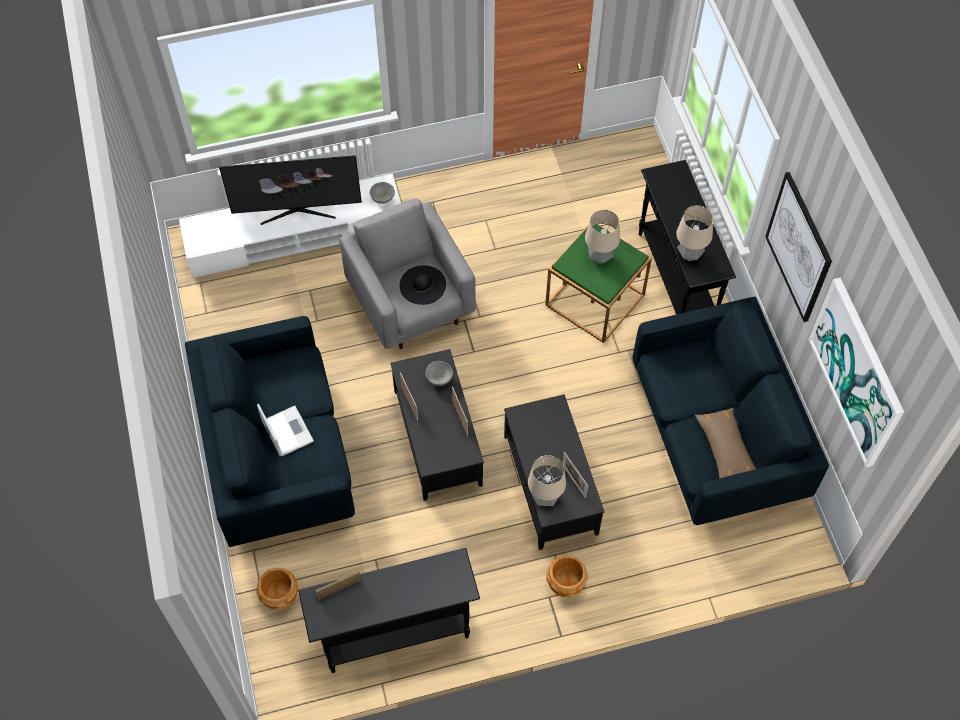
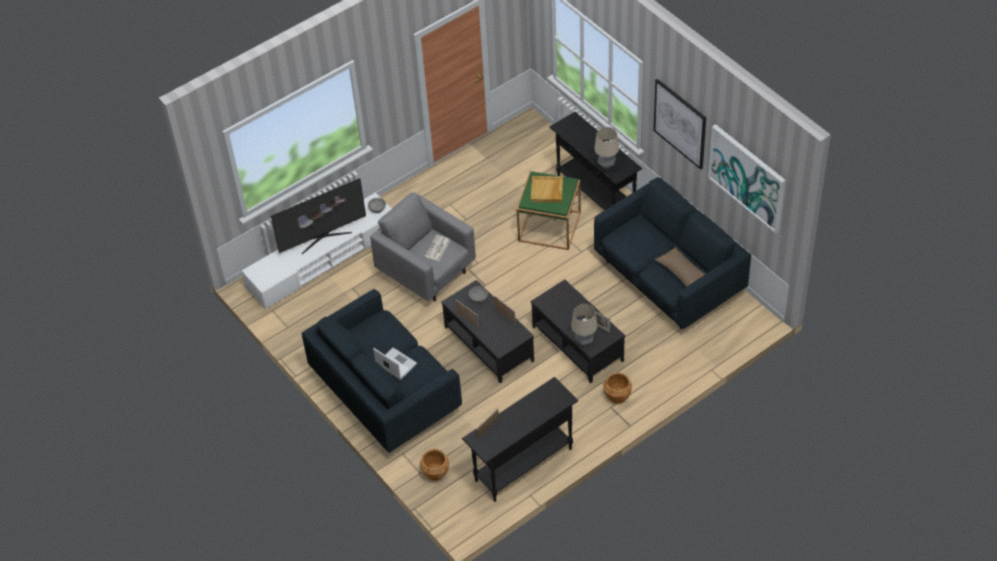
camera: 20 degrees left, 10 degrees down
black hat [400,265,446,305] -> newspaper [425,235,450,261]
table lamp [585,210,620,263] -> beige tray [531,176,563,202]

